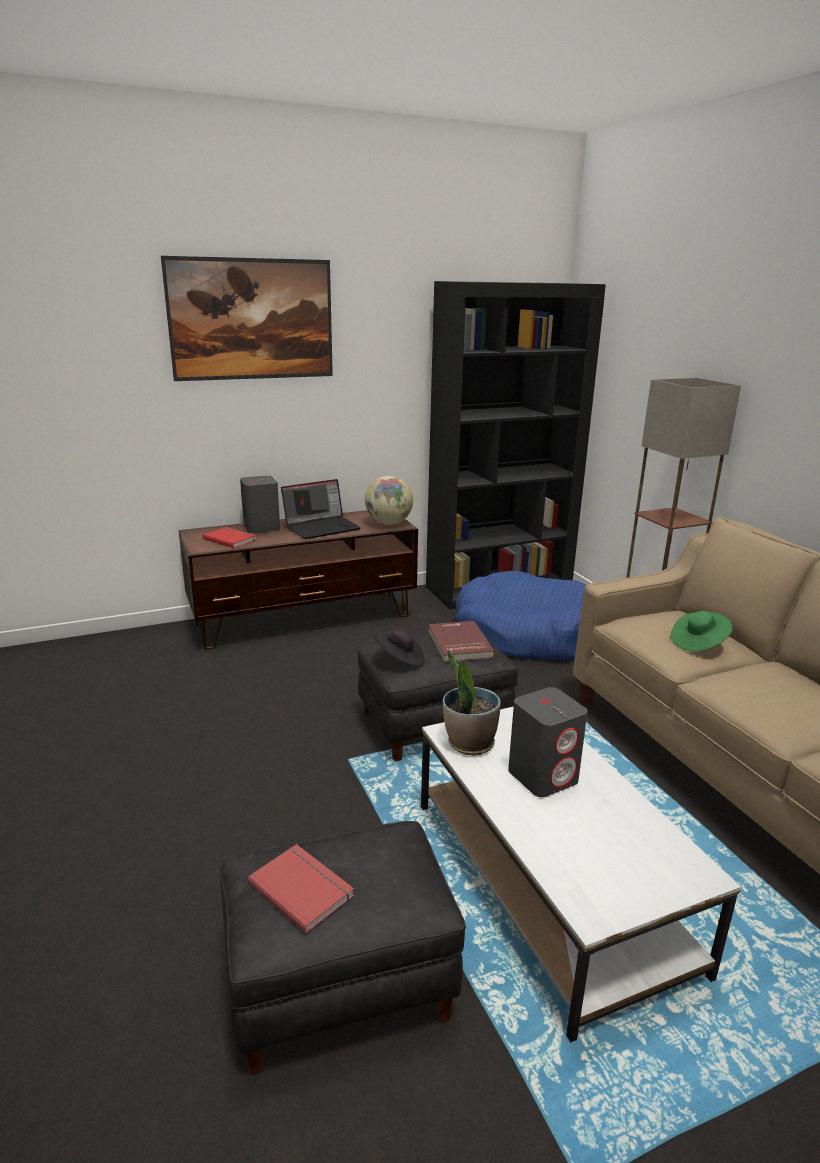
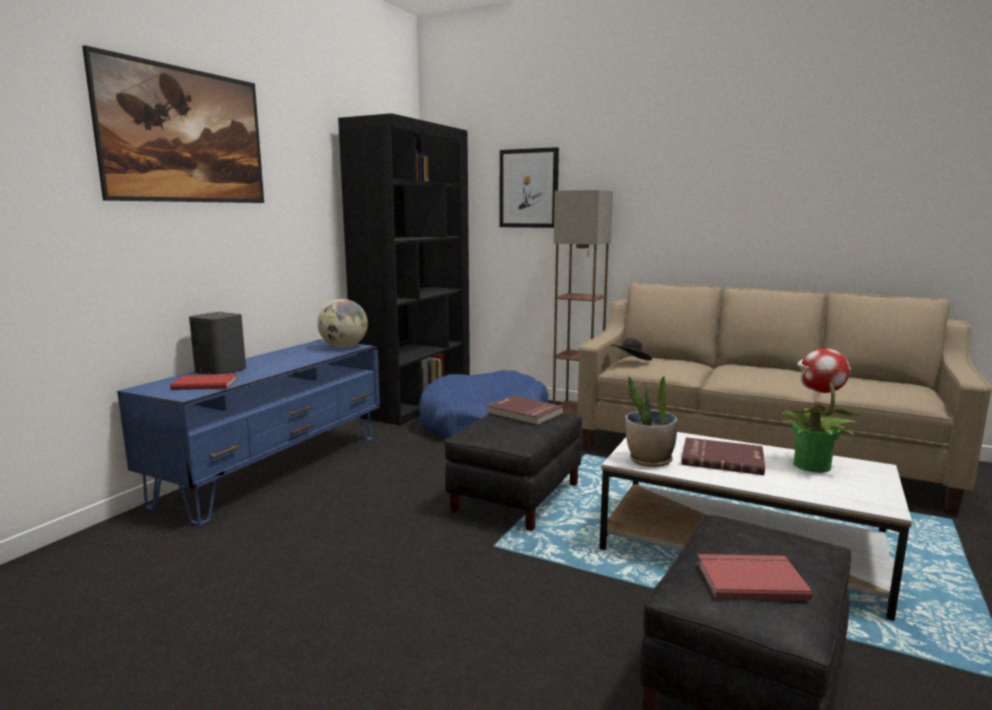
camera: 40 degrees left, 10 degrees down
brown tv stand [179,510,418,650] -> blue tv stand [117,340,380,526]
laptop [281,479,361,539] -> none
black hat [374,629,425,666] -> black hat moved to [611,338,652,361]
grey speaker [508,687,588,797] -> red book [681,437,765,475]
green hat [671,611,733,651] -> none
none -> picture [500,147,559,228]
none -> potted plant [779,349,860,473]

